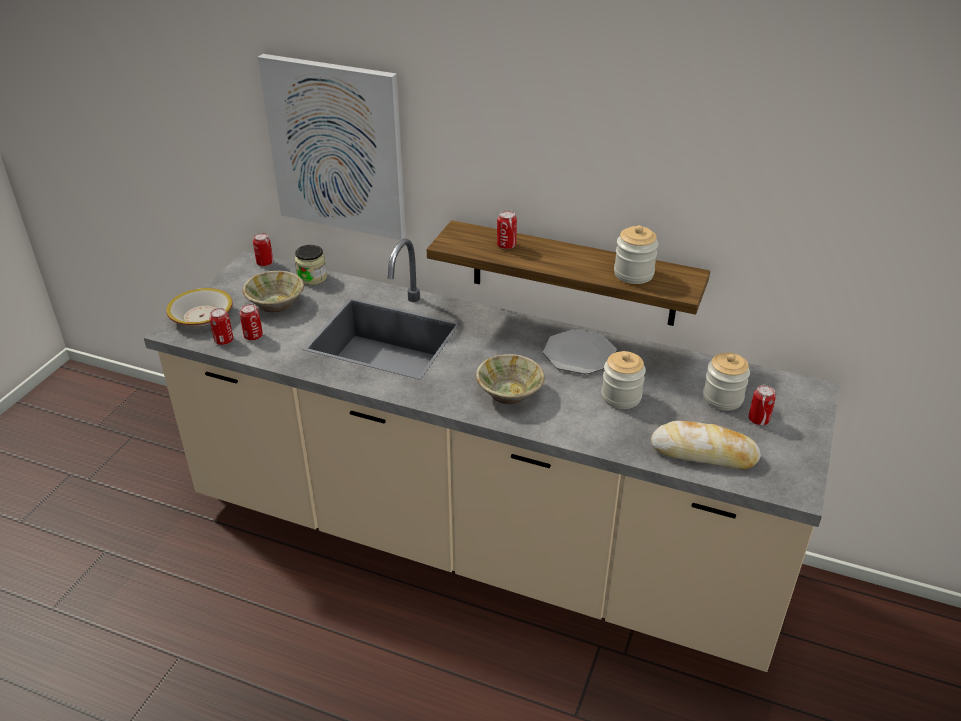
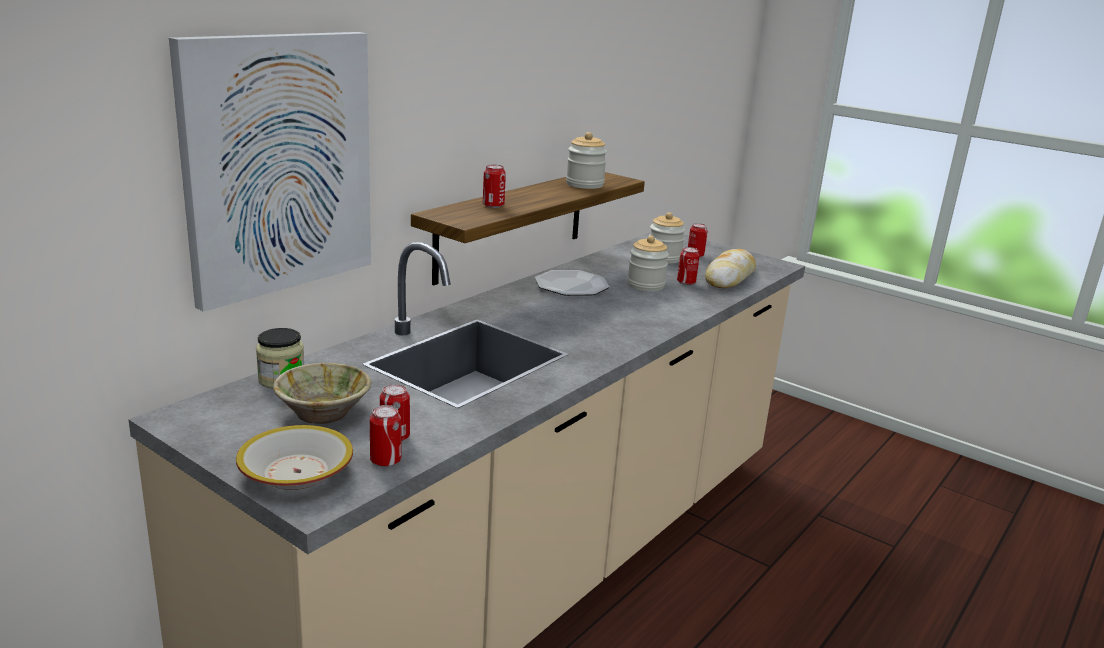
camera: 75 degrees left, 15 degrees down
can [253,233,273,266] -> can moved to [677,247,699,285]
beige bowl [476,354,545,404] -> none

